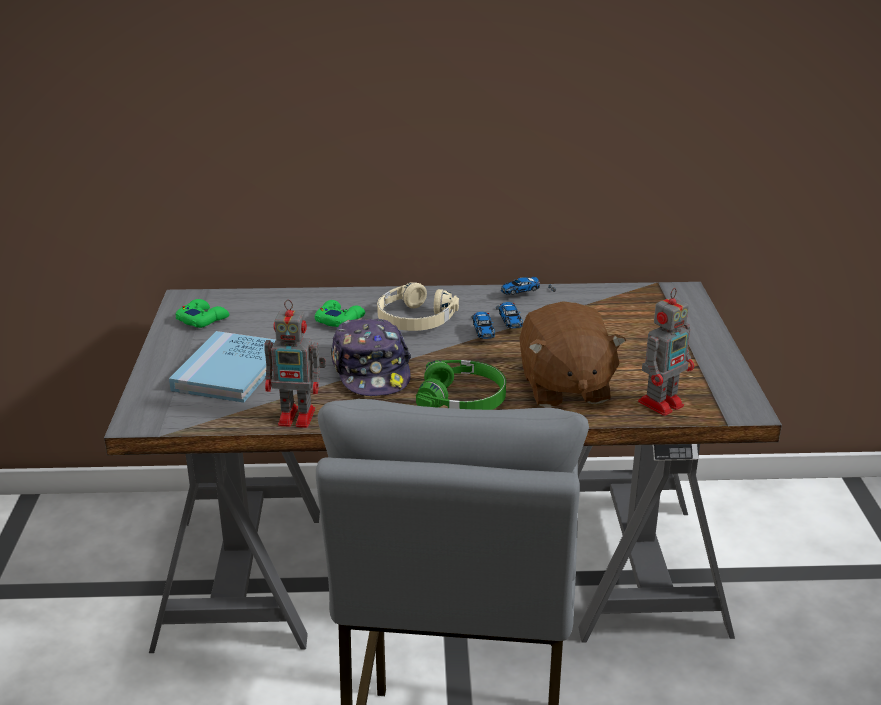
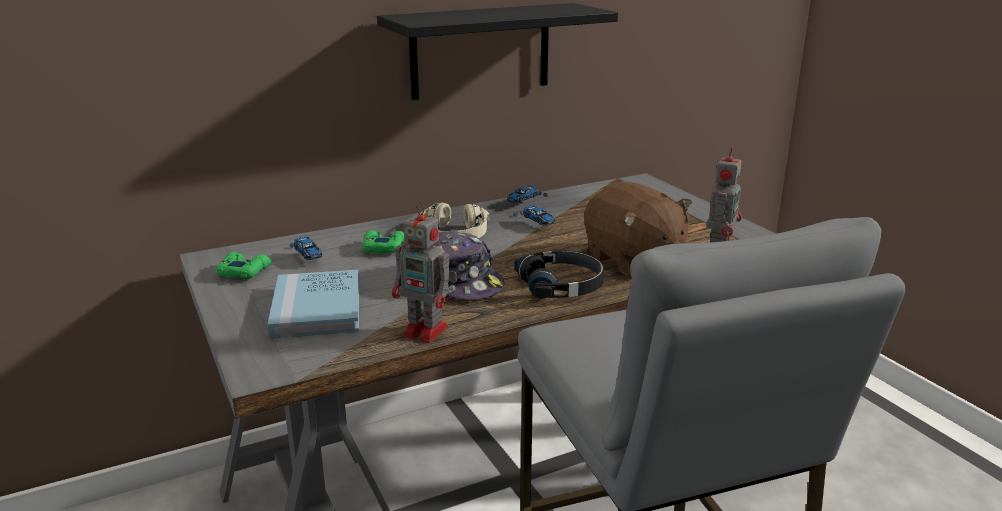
camera: 25 degrees left, 5 degrees down
toy robot [264,299,326,428] -> toy robot turned 45 degrees clockwise [392,203,457,343]
green headphones [416,360,506,410] -> black headphones [514,250,604,298]
toy car [471,312,495,339] -> toy car moved to [289,237,322,260]
none -> black shelf [377,3,618,100]

